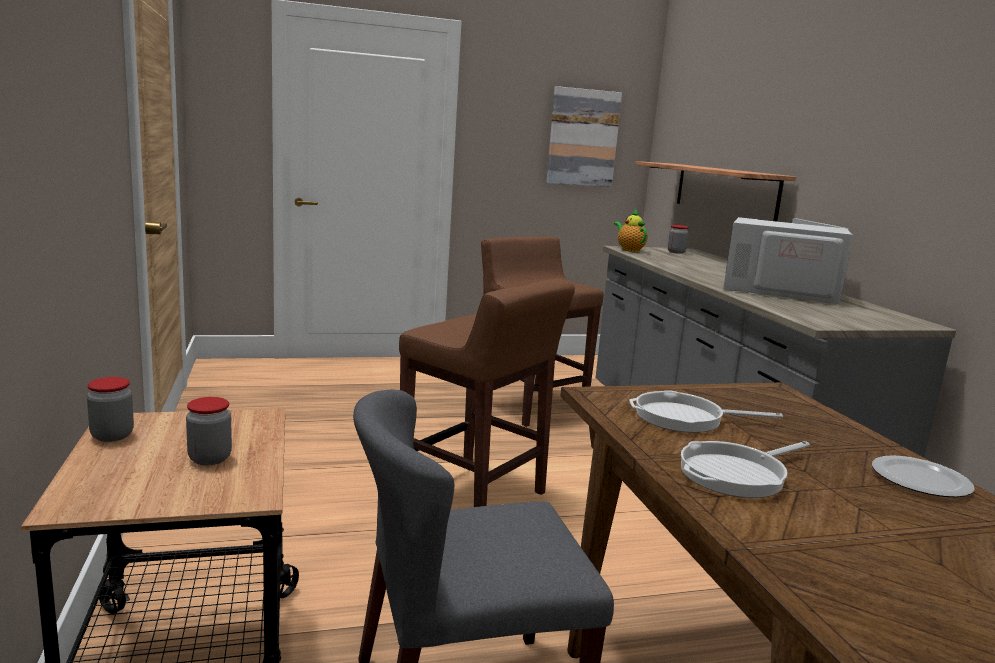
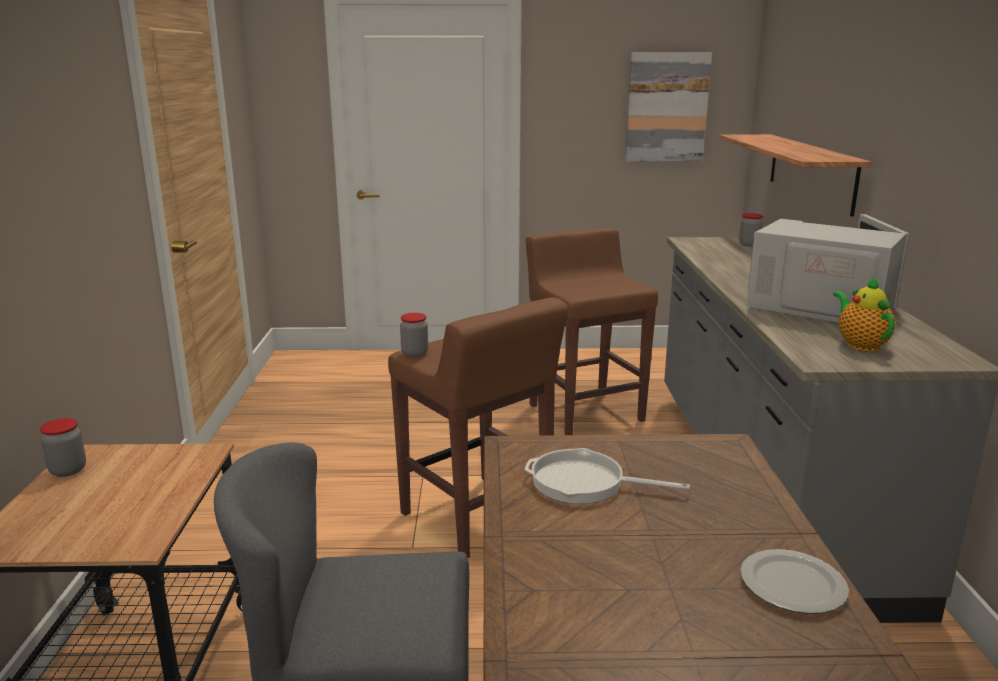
camera: 15 degrees right, 5 degrees up
jar [186,397,232,465] -> jar moved to [400,313,428,357]
teapot [614,209,648,252] -> teapot moved to [833,276,895,352]
frying pan [681,441,810,498] -> none

